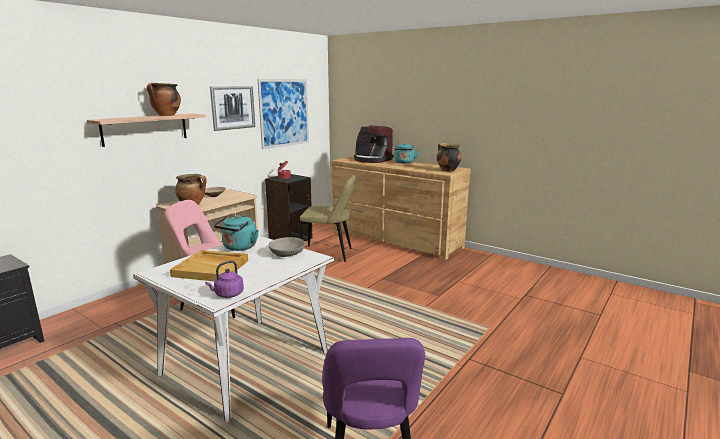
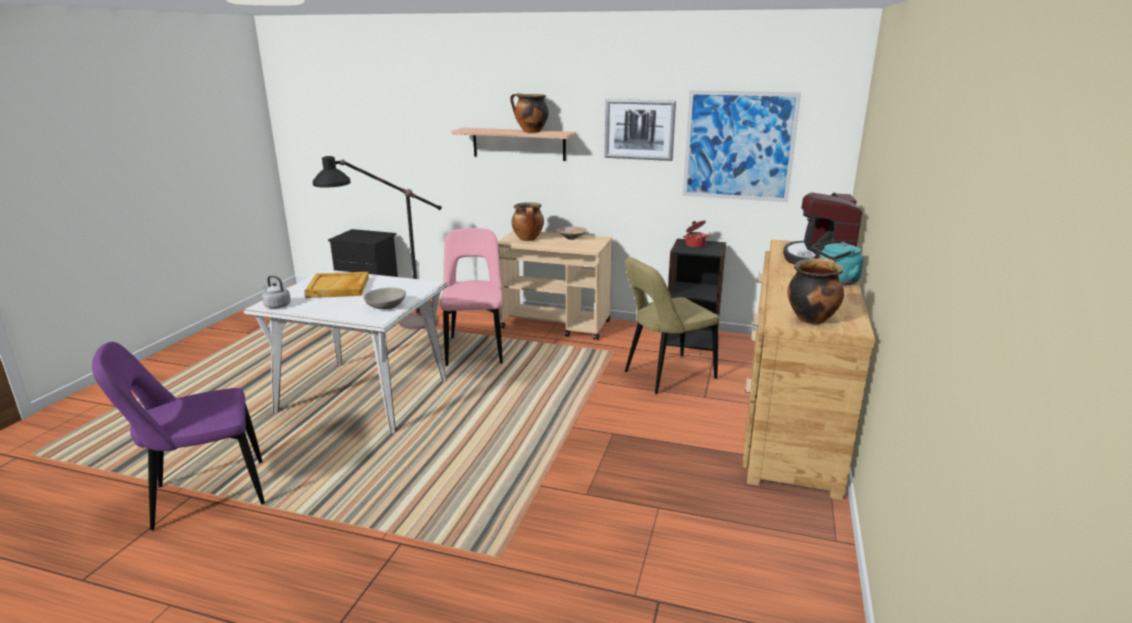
camera: 70 degrees right, 5 degrees up
purple kettle [205,261,244,298] -> grey kettle [262,275,291,308]
turquoise kettle [214,215,259,251] -> none
beige chair [299,175,356,262] -> beige chair turned 75 degrees clockwise [625,257,719,394]
none -> black floor lamp [313,156,442,330]

